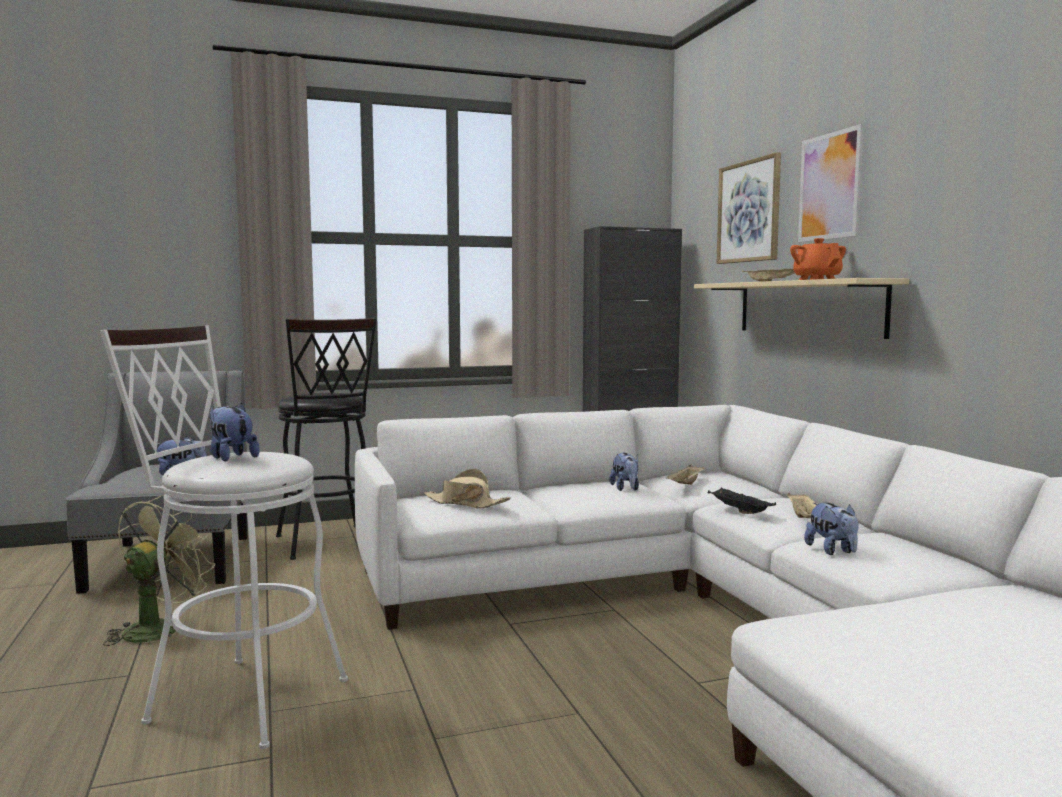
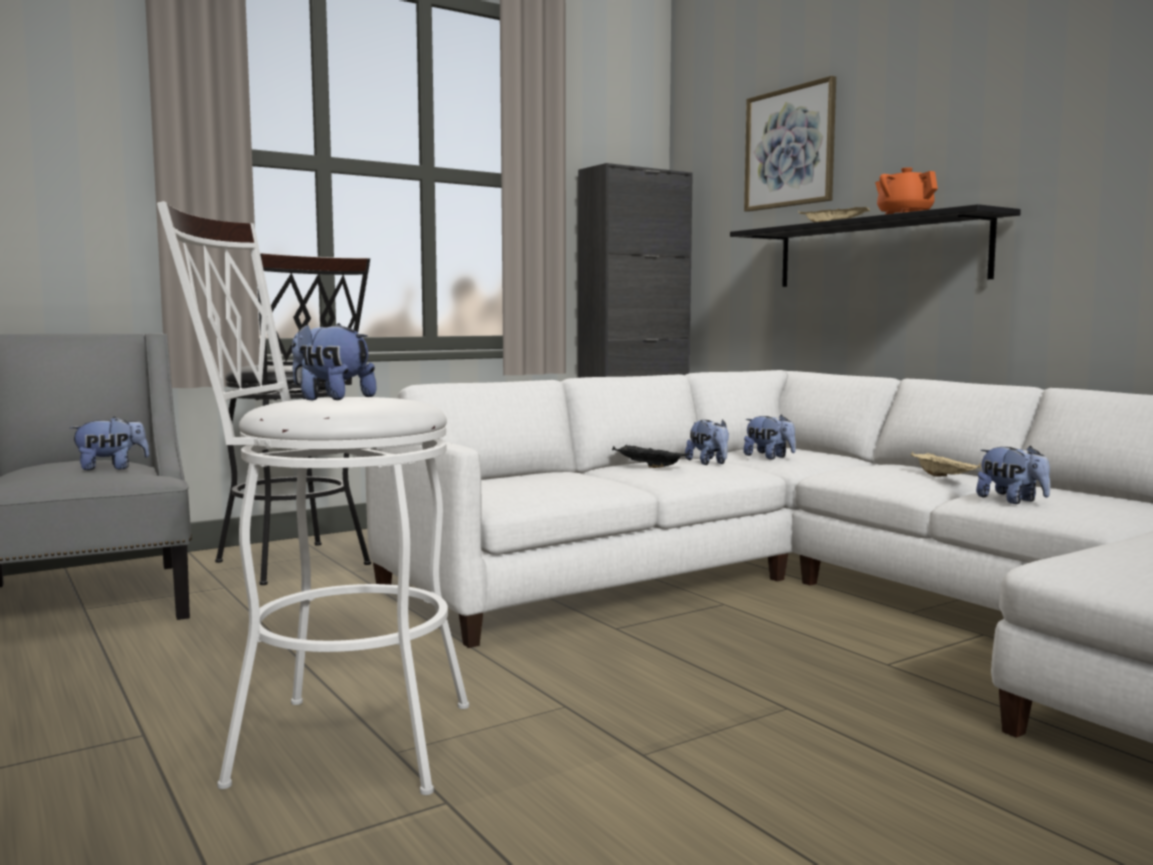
camera: 15 degrees left, 0 degrees up
green fan [103,495,215,646] -> none
beige hat [424,469,511,508] -> none
beige tray [666,465,705,485] -> plush toy [743,415,796,459]
beige shelf [694,278,909,339] -> black shelf [730,204,1021,287]
black tray [708,488,776,514] -> black tray moved to [612,445,689,468]
picture [798,124,863,242] -> none

